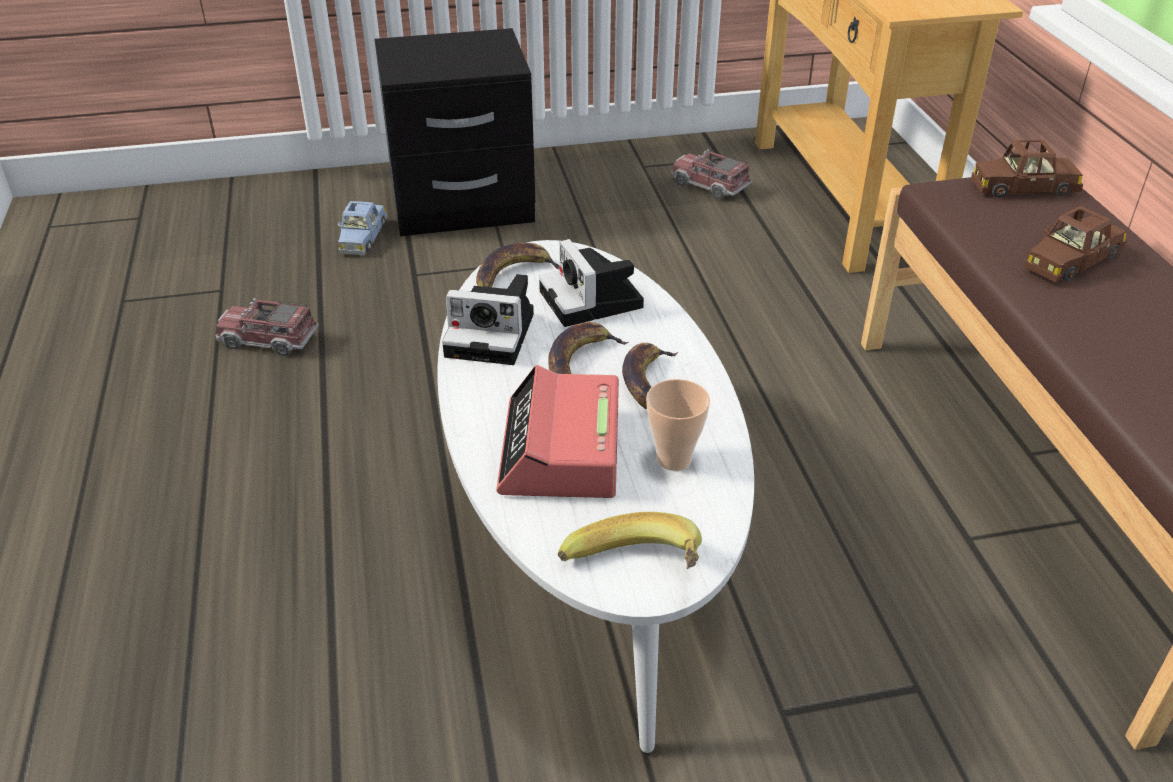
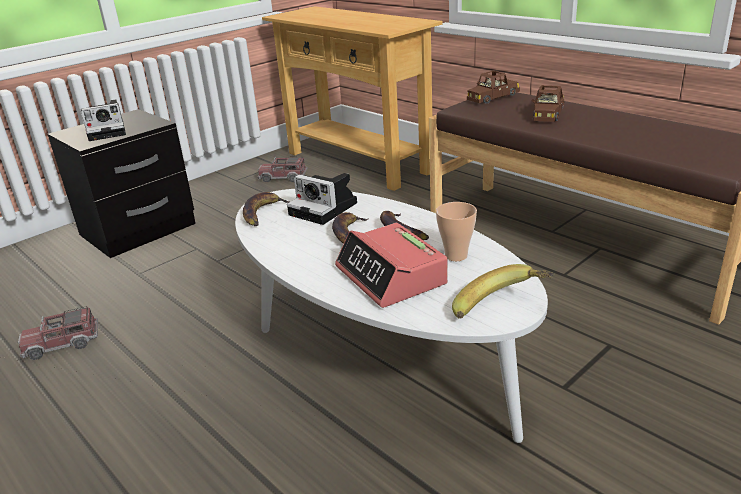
camera: 30 degrees left, 10 degrees down
blue toy car [337,201,387,255] -> none
camera [442,274,534,365] -> camera moved to [81,99,126,141]

